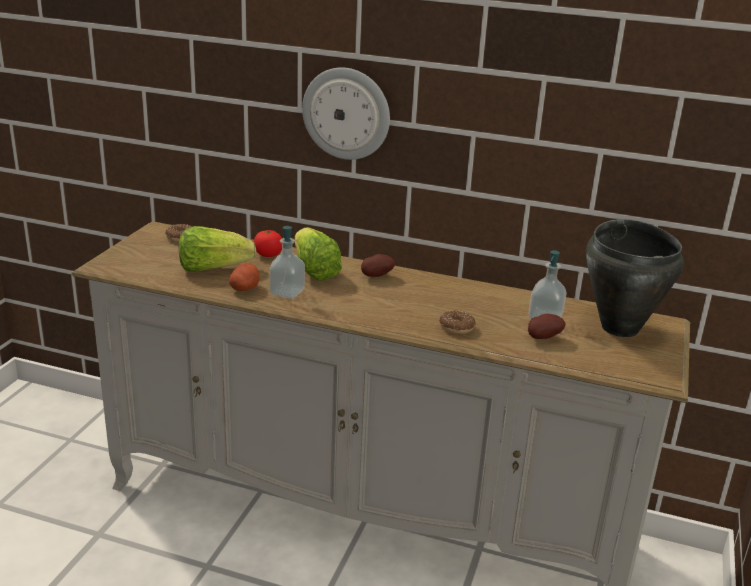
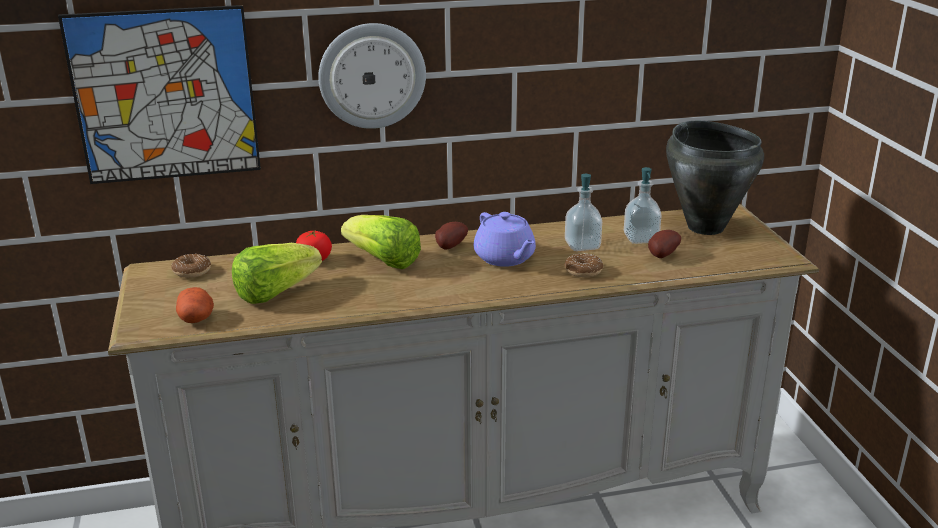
camera: 30 degrees left, 0 degrees up
potato [229,263,260,291] -> potato moved to [176,287,214,323]
soap dispenser [269,226,305,299] -> soap dispenser moved to [565,174,602,251]
none -> picture [58,5,261,184]
none -> purple teapot [474,212,536,267]

